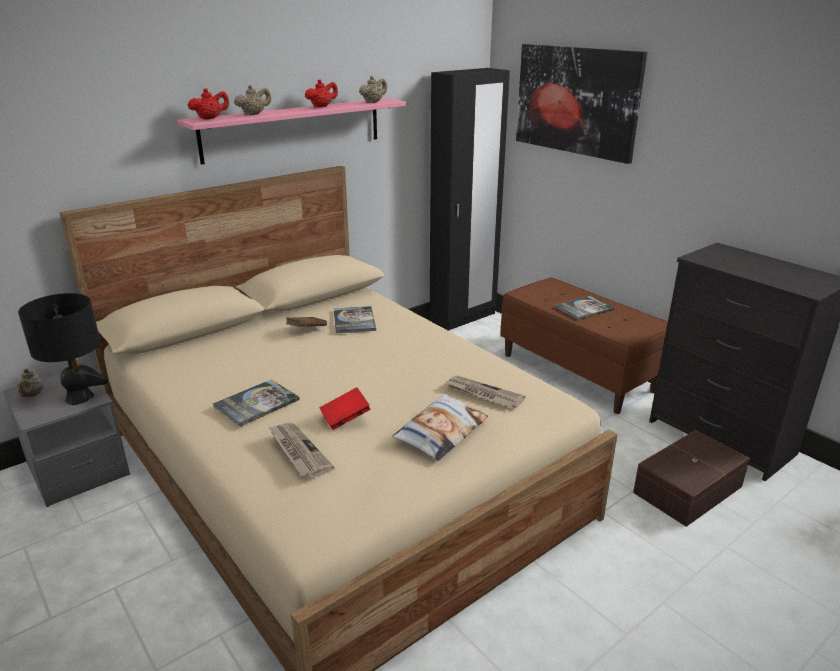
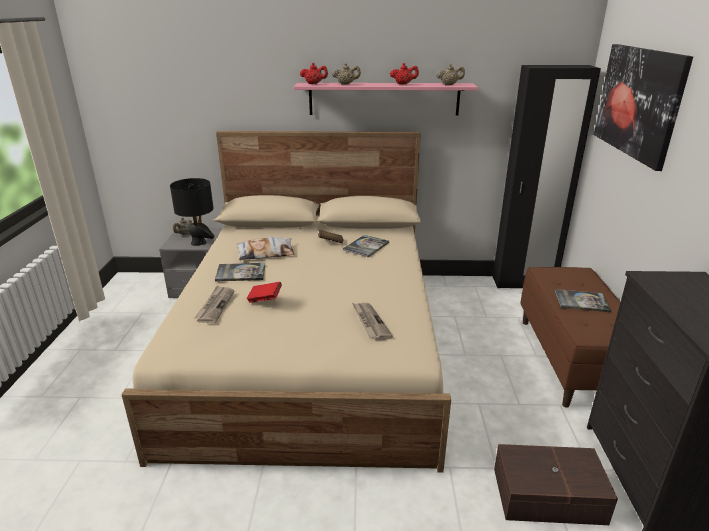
camera: 40 degrees right, 0 degrees up
pillow [392,394,488,461] -> pillow moved to [236,237,294,260]

